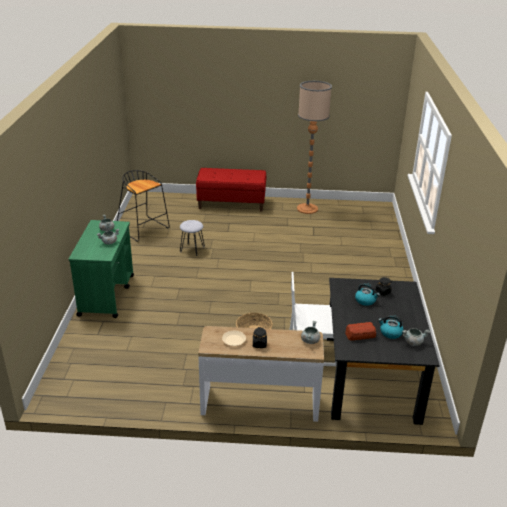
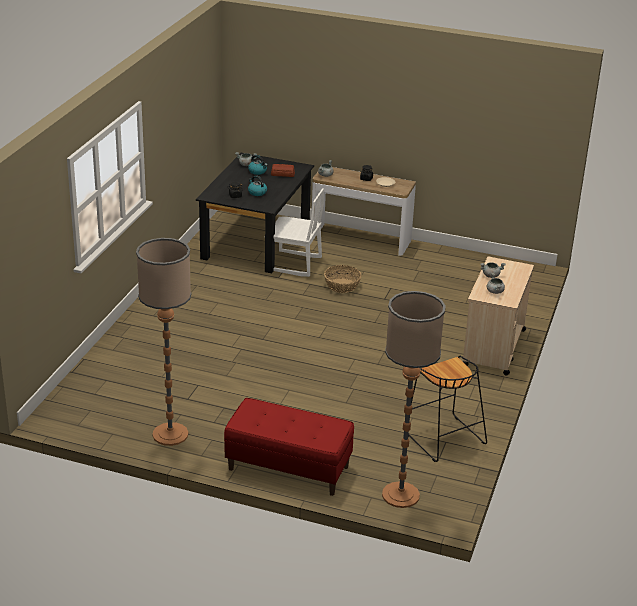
camera: 165 degrees left, 0 degrees up
green cart [69,220,134,318] -> beige cart [463,257,534,376]
grey stool [180,220,205,256] -> none
none -> floor lamp [382,291,446,508]

